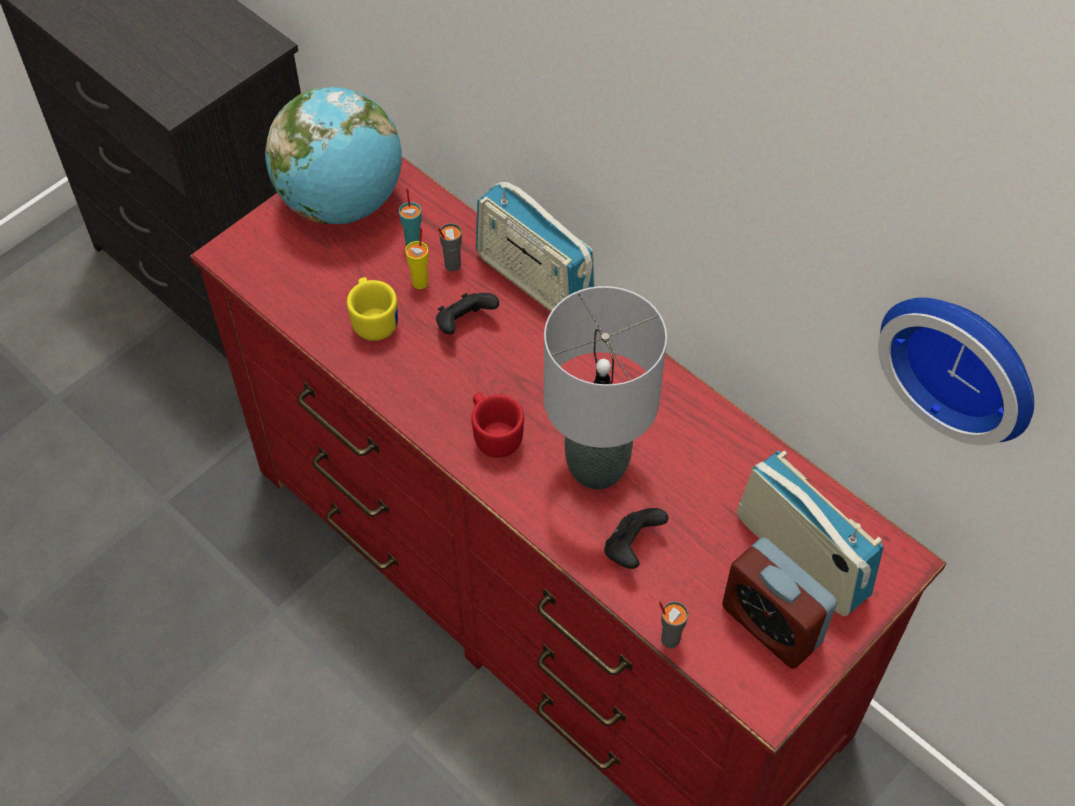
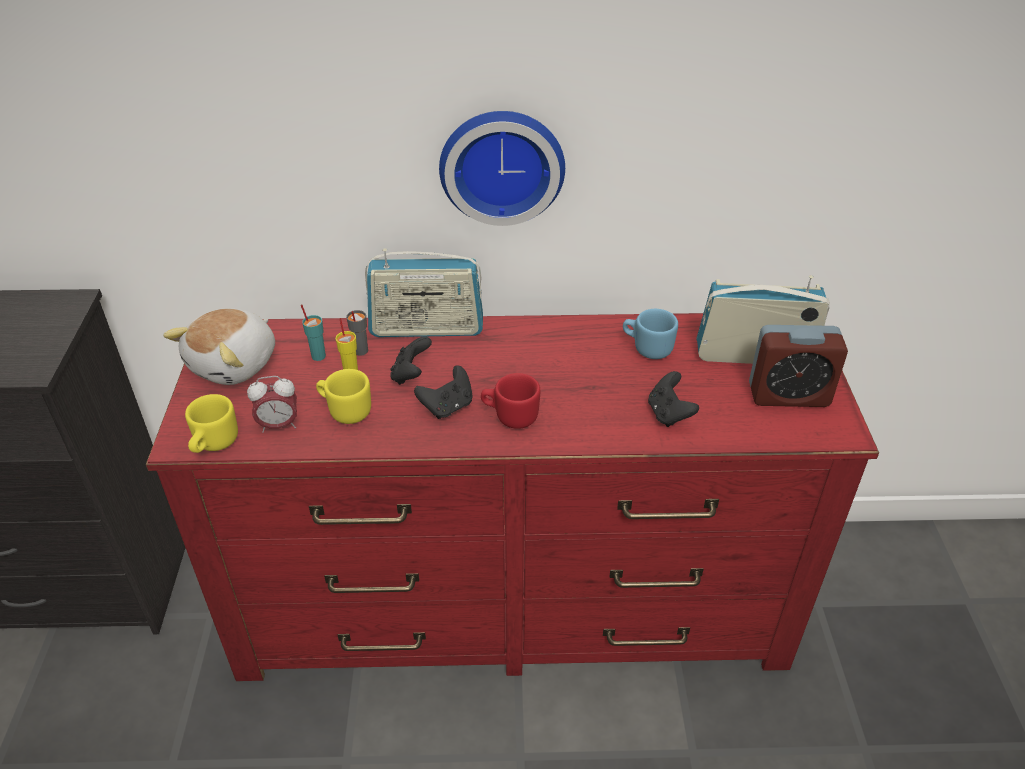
camera: 45 degrees left, 15 degrees down
globe [265,87,402,224] -> plush toy [163,308,275,385]
grey table lamp [544,286,667,489] -> none
grey cup [659,601,688,648] -> none
wall clock [878,298,1034,445] -> wall clock moved to [439,111,565,226]
none -> yellow mug [185,394,238,453]
none -> alarm clock [247,376,297,433]
none -> black game controller [414,365,473,419]
none -> blue mug [623,309,678,359]

